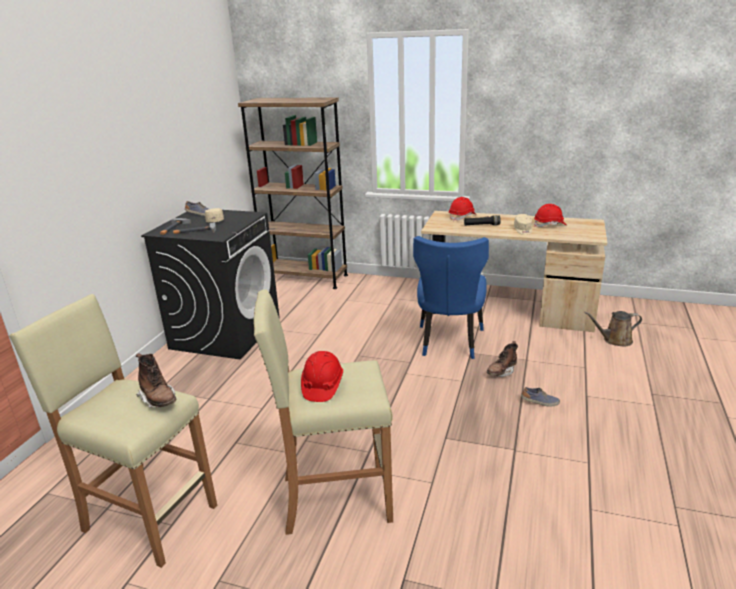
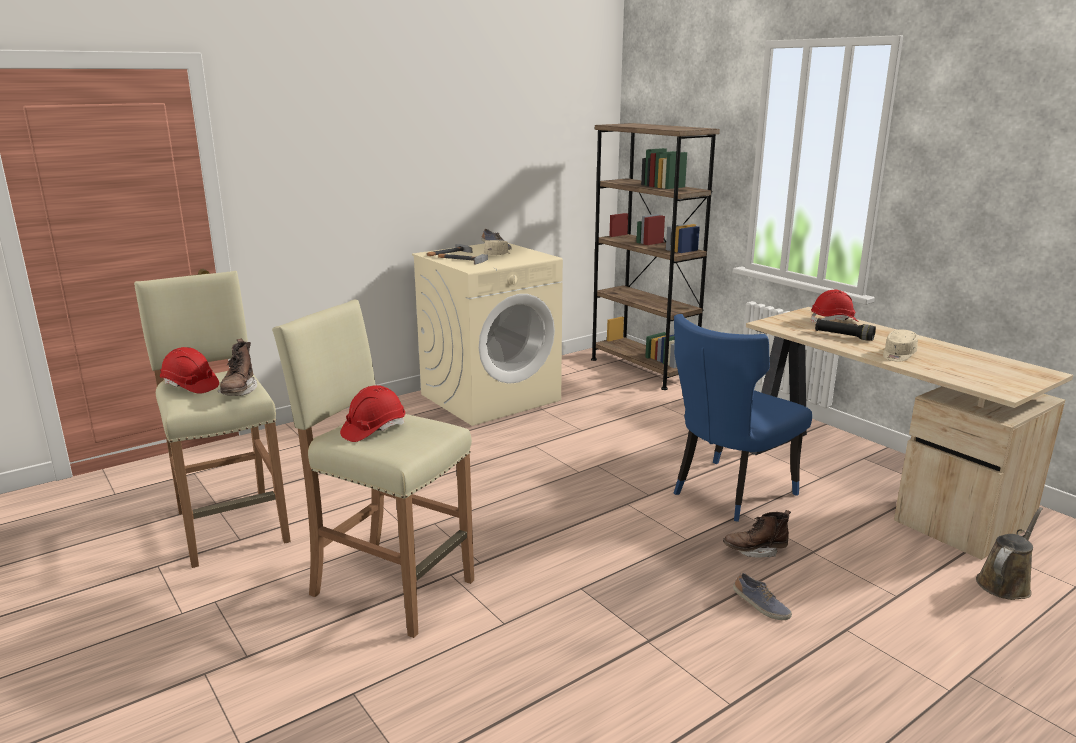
camera: 35 degrees right, 5 degrees down
black washing machine [141,210,280,359] -> beige washing machine [412,243,563,426]
red hard hat [534,204,566,227] -> red hard hat moved to [160,347,219,394]
brown watering can [584,311,642,346] -> brown watering can turned 105 degrees clockwise [976,507,1043,600]

